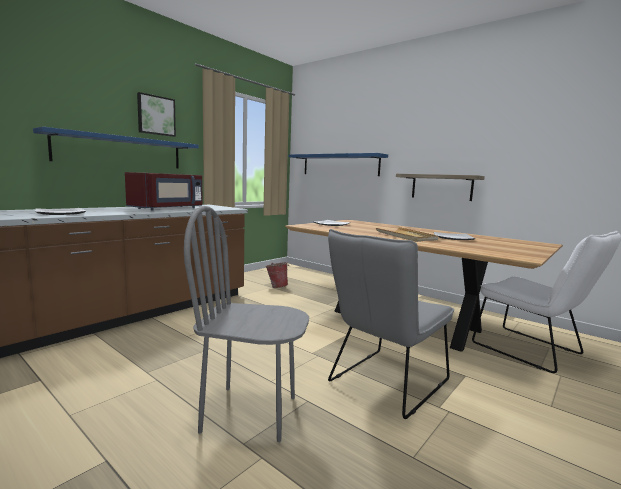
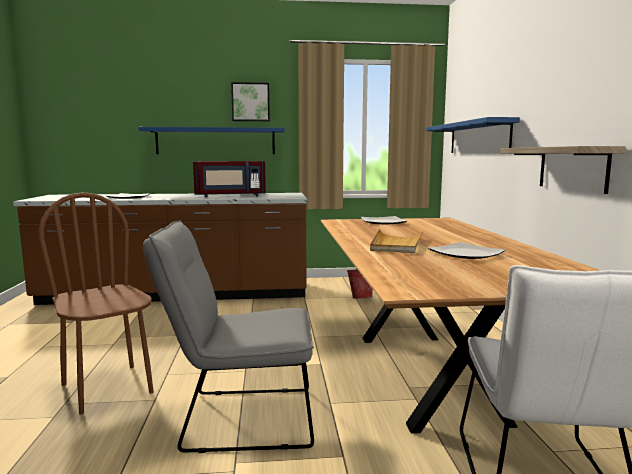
camera: 45 degrees right, 0 degrees up
grey chair [184,206,309,442] -> brown chair [38,192,153,415]

